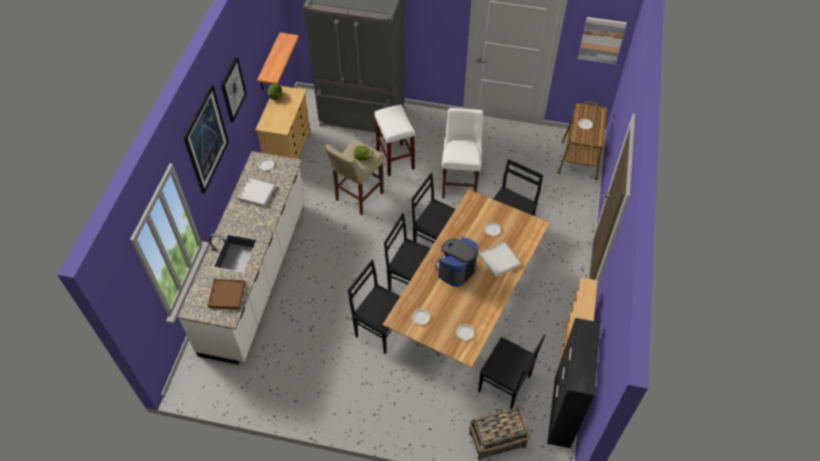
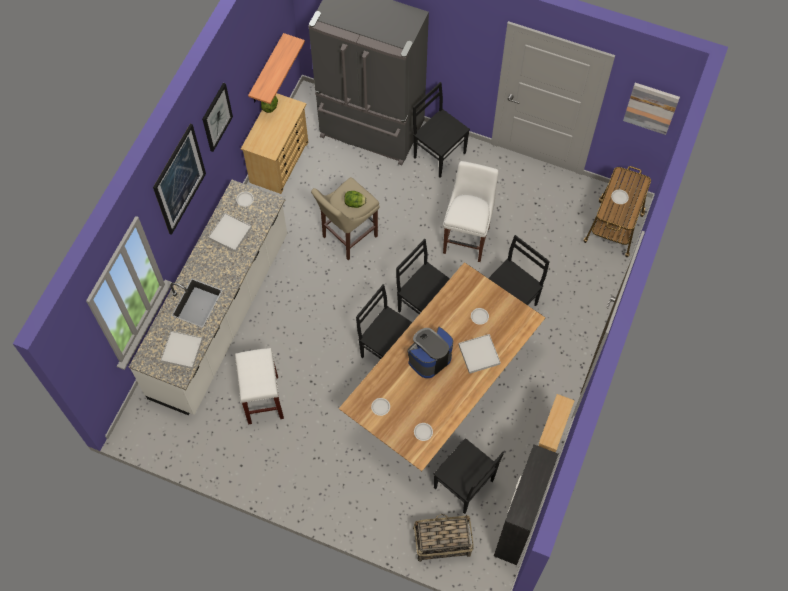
camera: 10 degrees right, 10 degrees up
brown tray [207,279,245,310] -> white tray [161,331,203,369]
black chair [348,259,400,354] -> black chair moved to [413,82,470,177]
white stool [375,105,415,176] -> white stool moved to [235,348,284,424]

